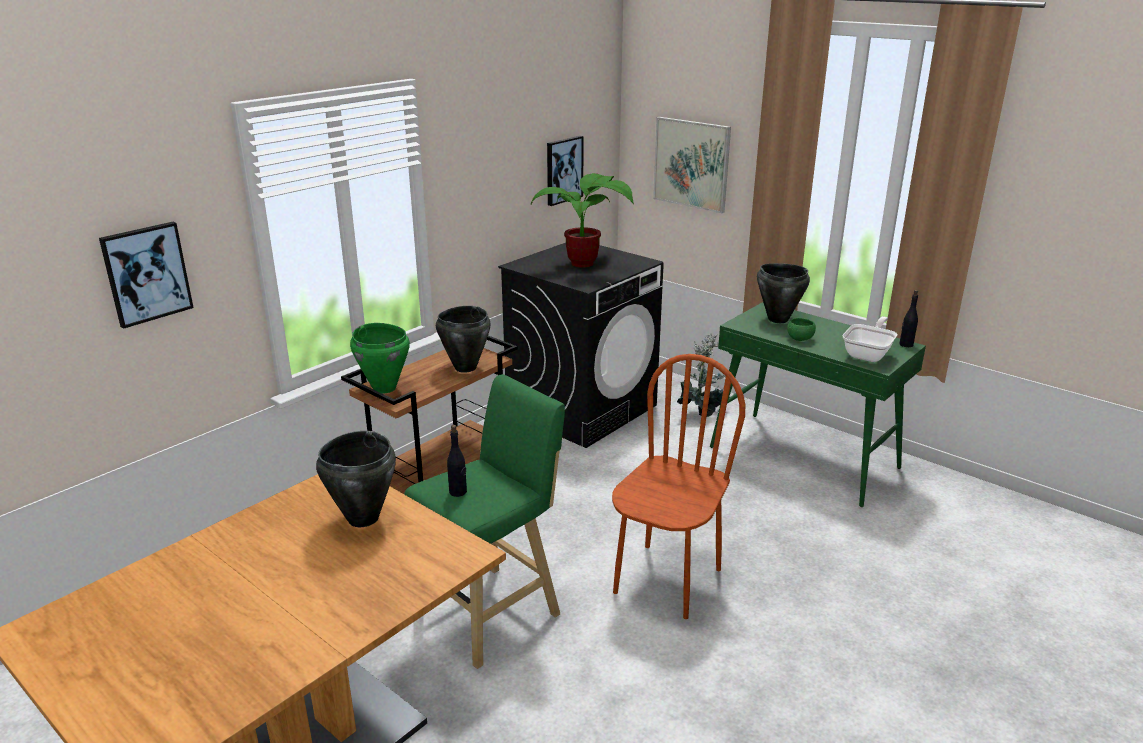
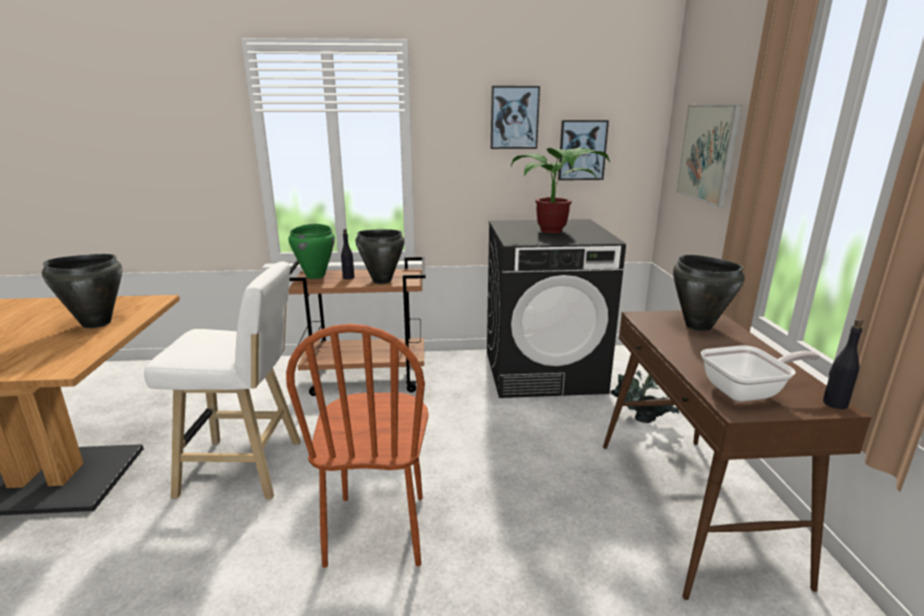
camera: 45 degrees right, 5 degrees down
picture [99,222,194,329] -> picture moved to [491,86,540,149]
green stool [404,375,565,669] -> white stool [144,262,301,499]
black bottle [447,425,467,497] -> black bottle moved to [341,229,354,279]
brown chair [612,354,745,619] -> brown chair turned 105 degrees clockwise [286,324,429,568]
green console table [710,302,926,507] -> brown console table [603,310,872,600]
green bowl [787,318,816,341] -> none

